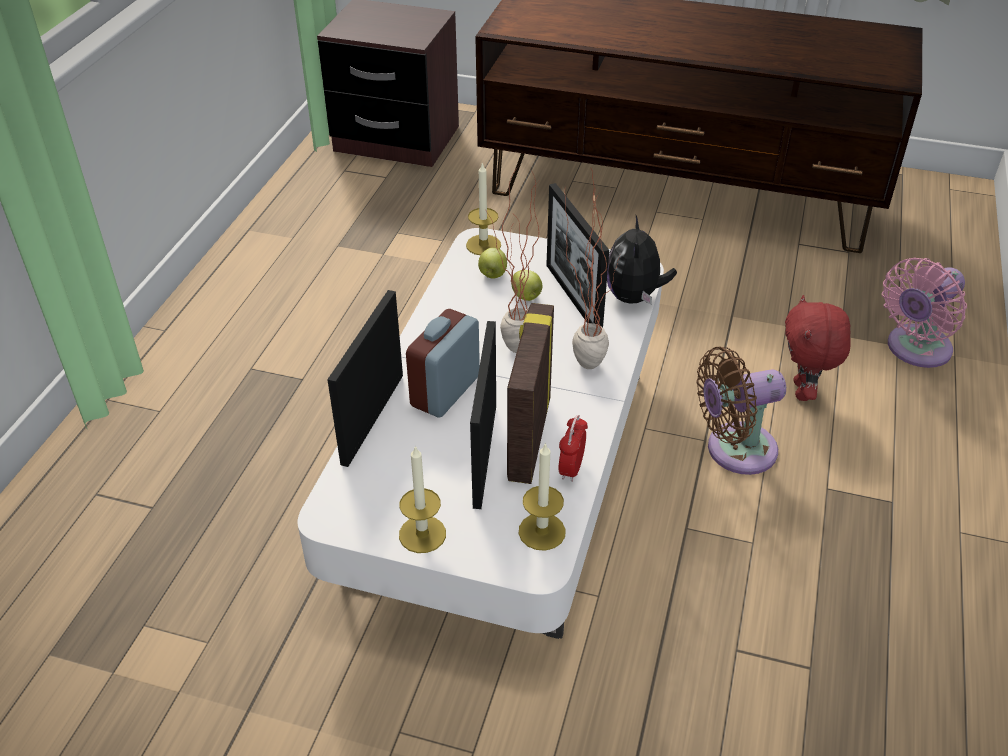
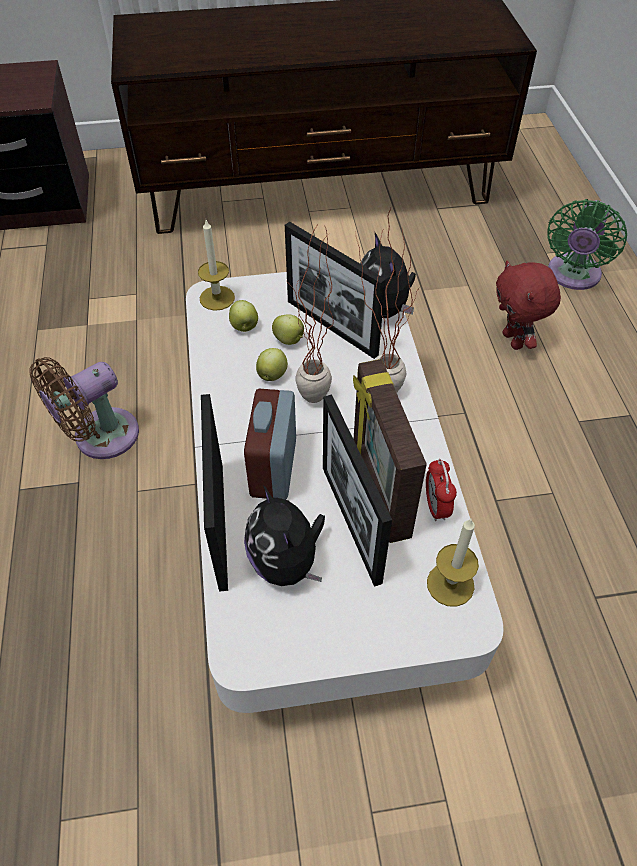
camera: 25 degrees left, 10 degrees up
candle [399,445,446,553] -> none
brown fan [696,347,786,475] -> brown fan moved to [29,357,139,459]
pink fan [882,258,967,368] -> green fan [547,199,627,290]
none -> plush toy [244,485,325,586]
none -> apple [256,348,288,381]

